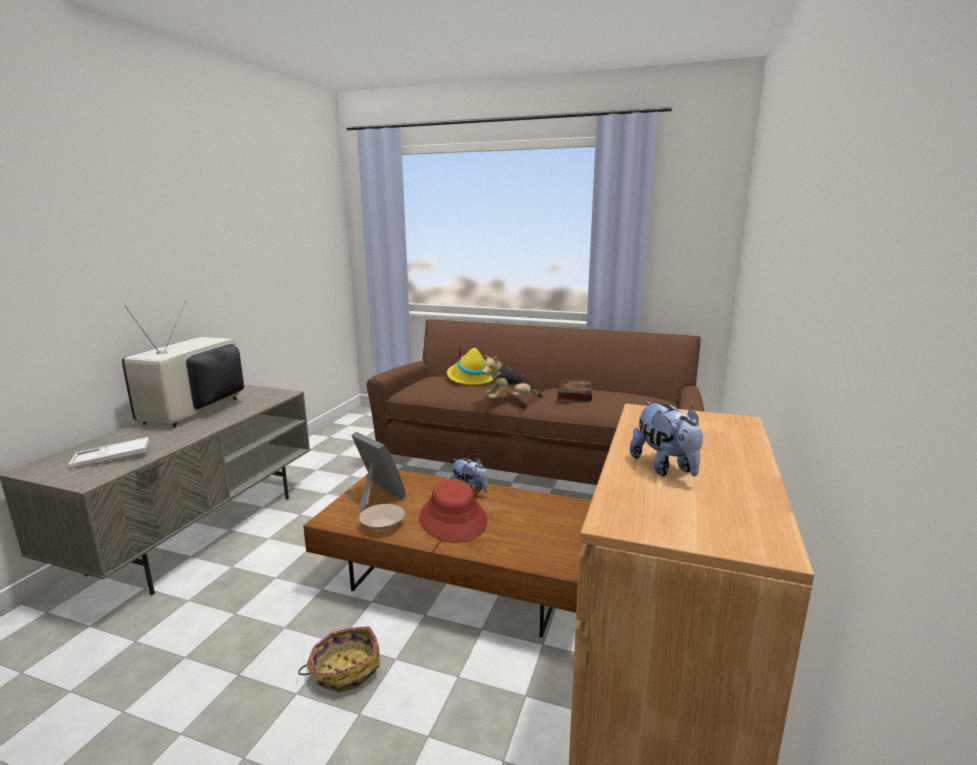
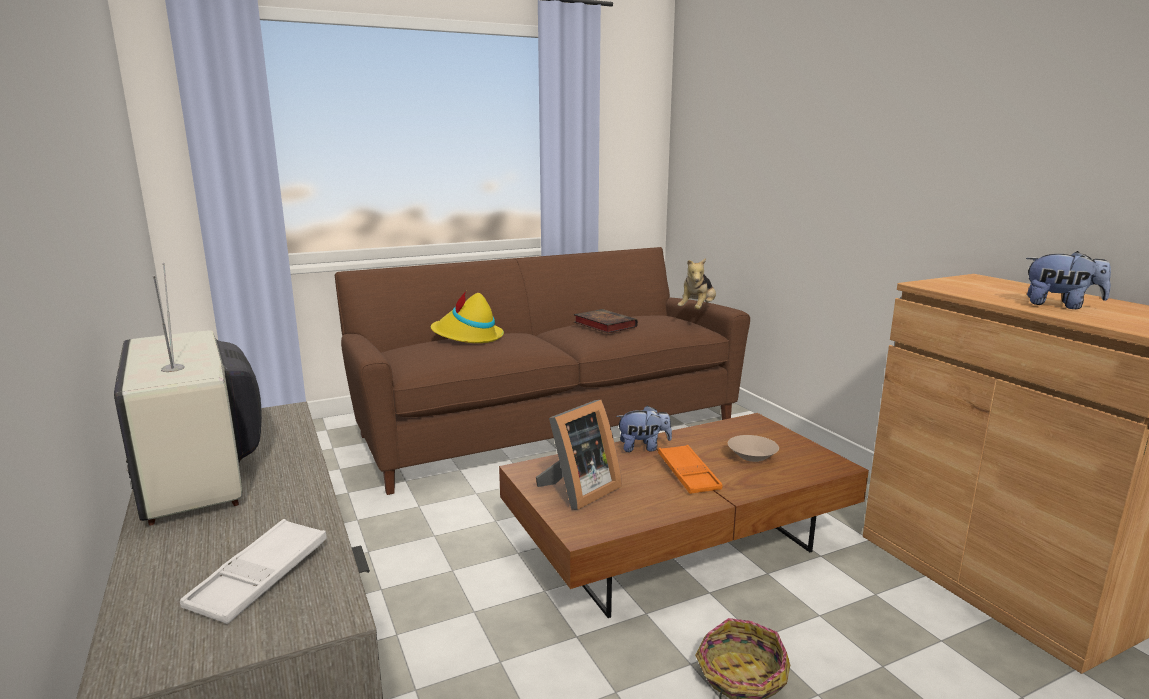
camera: 45 degrees left, 0 degrees up
picture frame [351,432,406,513] -> picture frame turned 135 degrees clockwise [536,400,622,510]
beige bowl [359,504,405,531] -> beige bowl moved to [728,435,779,462]
red hat [420,479,487,543] -> orange tray [658,445,722,494]
plush toy [482,355,542,399] -> plush toy moved to [678,258,716,310]

